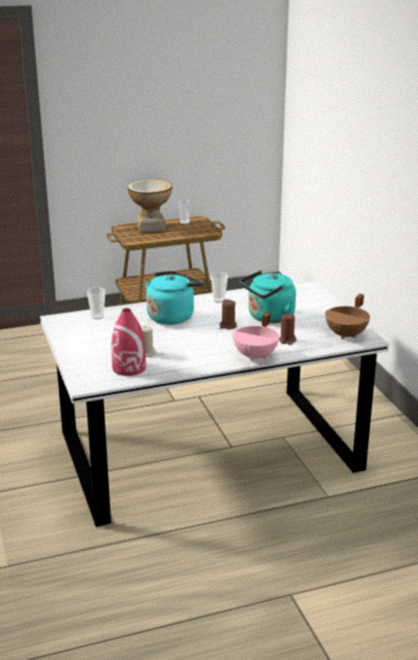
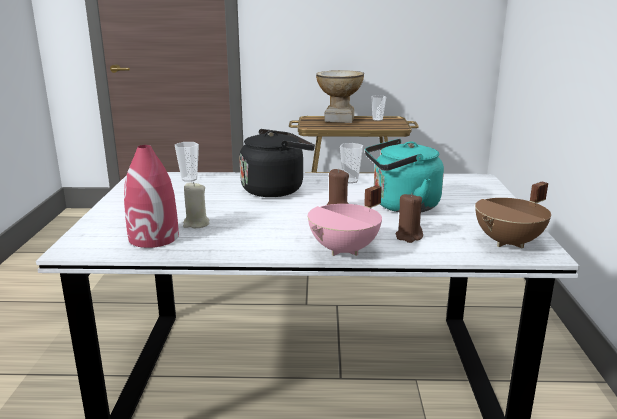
camera: 20 degrees right, 5 degrees down
turquoise kettle [145,271,203,325] -> black kettle [239,129,315,197]

